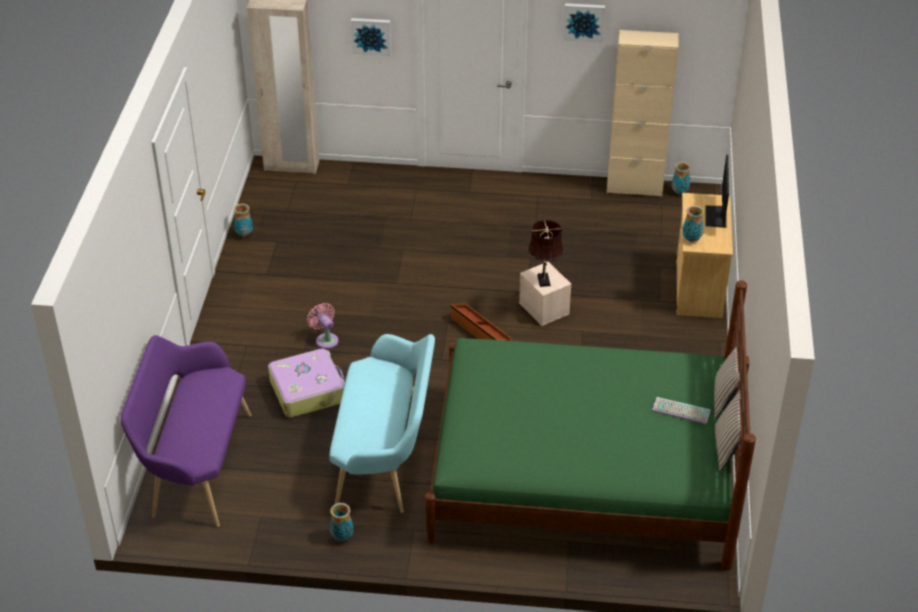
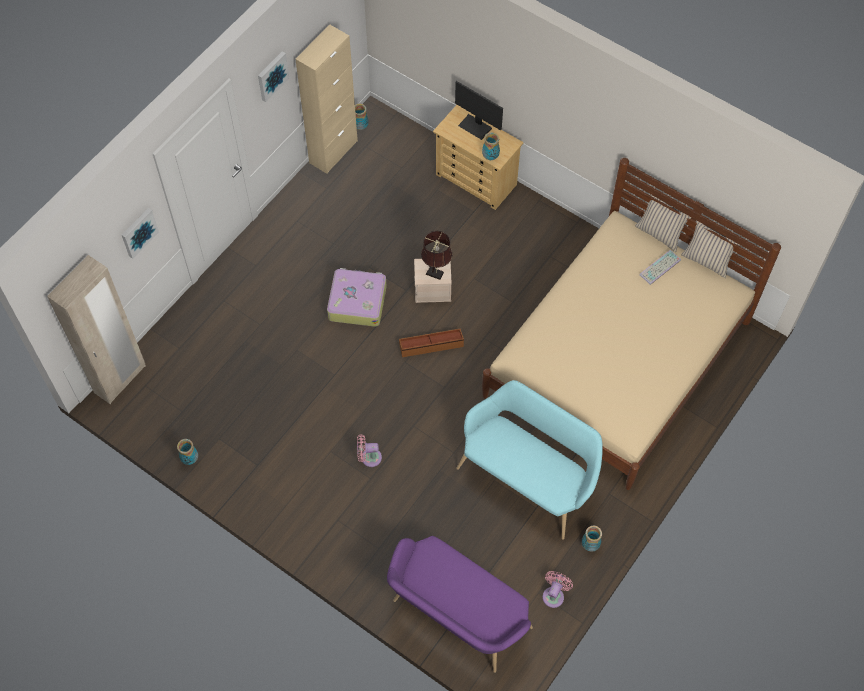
camera: 60 degrees left, 20 degrees up
suitcase [268,349,345,418] -> suitcase moved to [327,268,387,327]
green bed [425,280,756,571] -> beige bed [482,158,781,490]
none -> pink fan [542,571,573,608]

